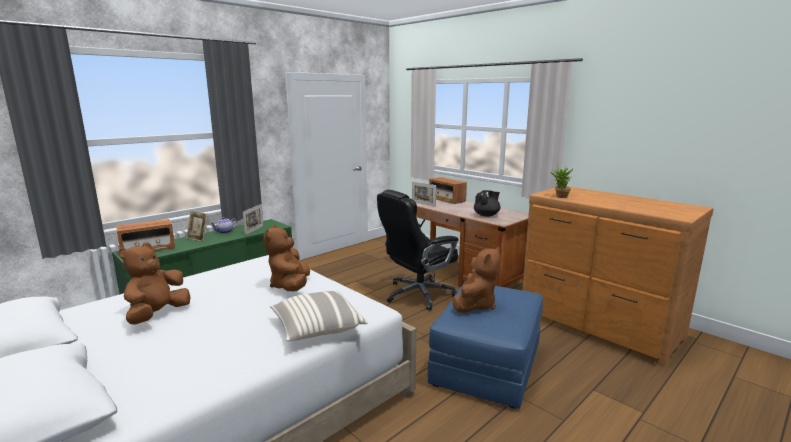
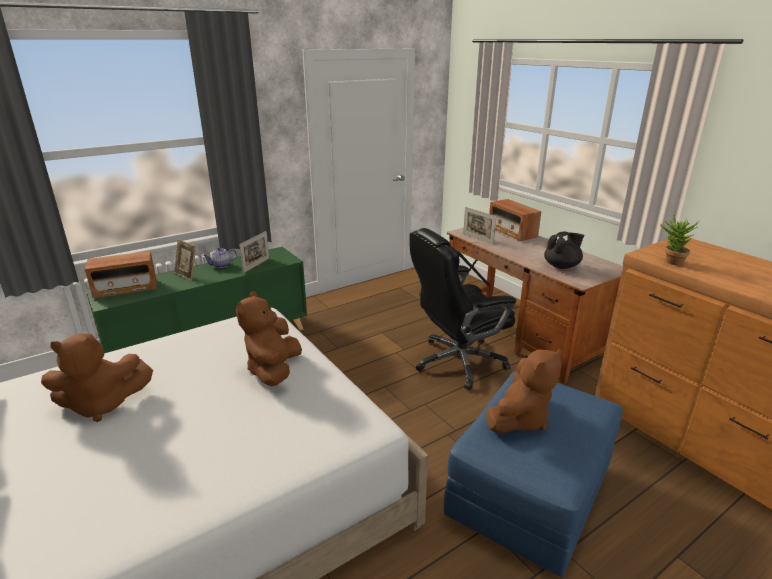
camera: 10 degrees right, 10 degrees up
brown plush toy [118,242,190,325] -> brown plush toy turned 135 degrees counterclockwise [41,333,153,422]
pillow [270,291,368,341] -> none

